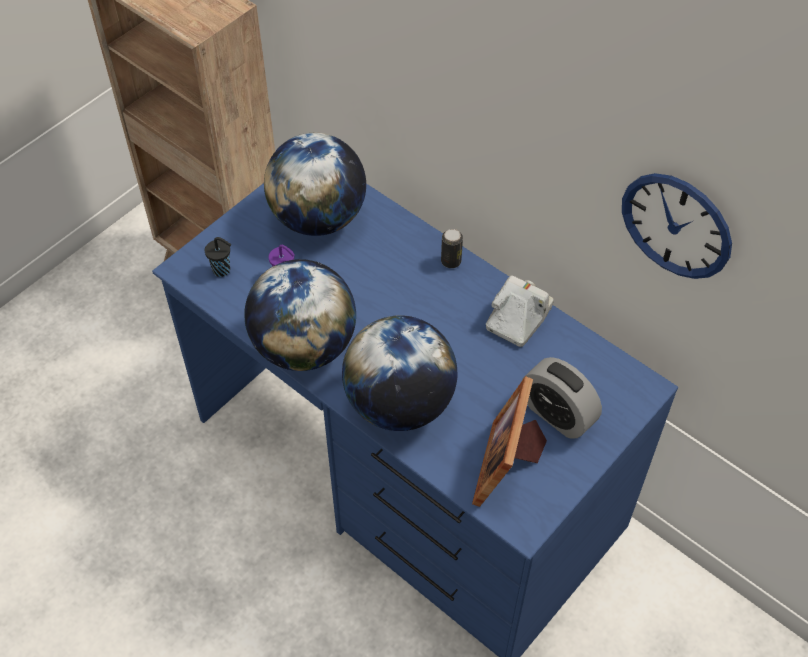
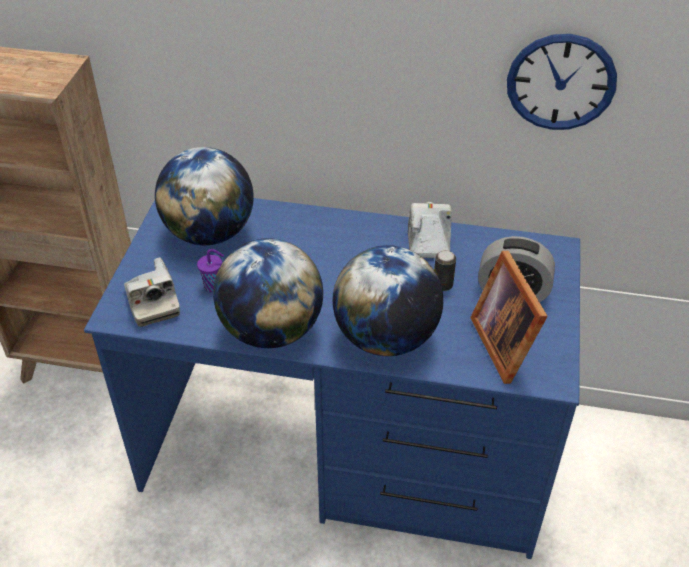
camera: 30 degrees left, 10 degrees down
black cup [205,237,231,277] -> camera [124,258,180,327]
can [441,229,463,268] -> can moved to [434,250,456,291]

